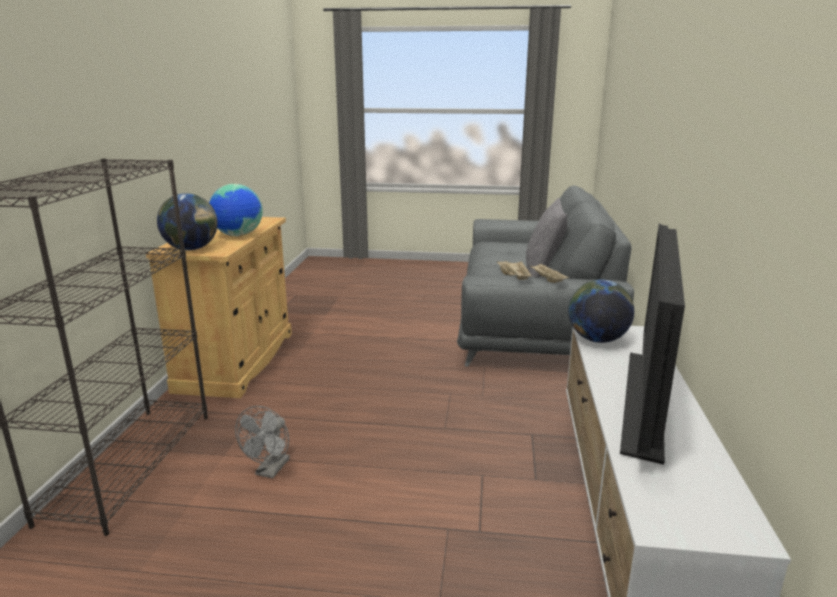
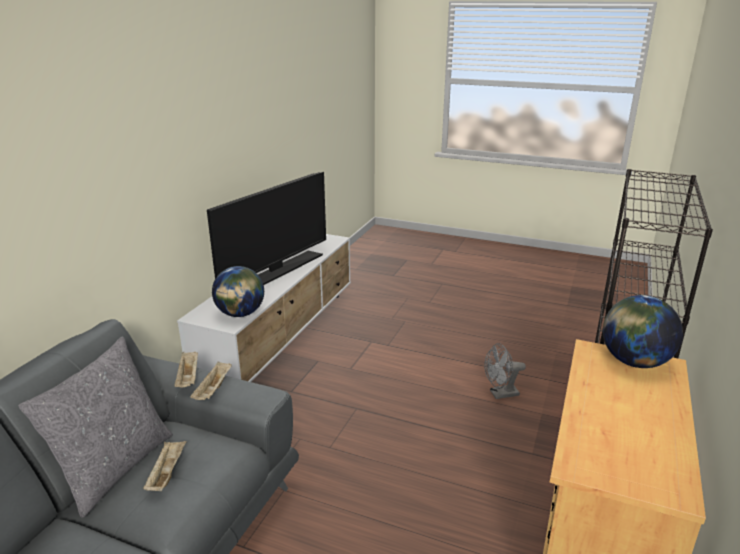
camera: 165 degrees left, 5 degrees up
globe [209,184,263,236] -> none
grey fan [235,406,290,478] -> grey fan turned 135 degrees counterclockwise [484,343,526,399]

